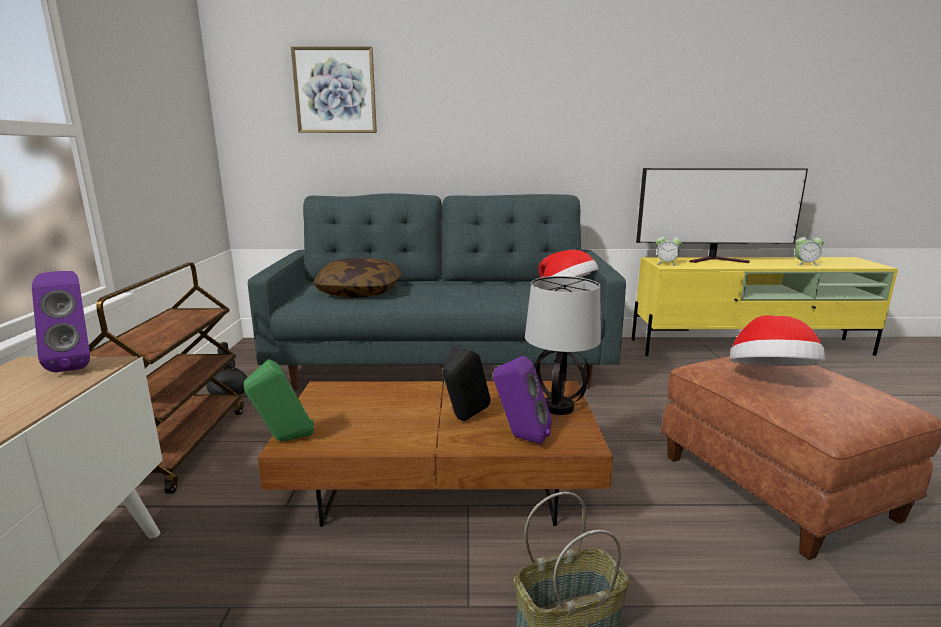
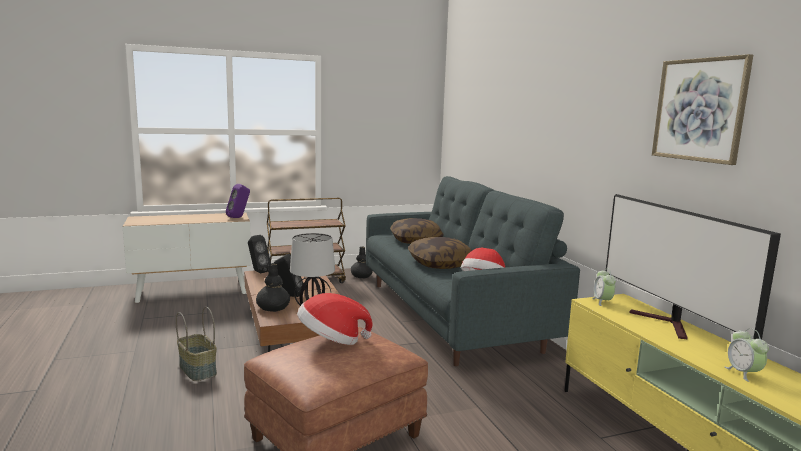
camera: 70 degrees right, 5 degrees down
green speaker [244,359,314,442] -> black speaker [248,235,271,273]
picture [291,46,377,133] -> picture moved to [652,54,753,165]
purple speaker [493,356,552,444] -> black vase [256,263,290,312]
none -> pillow [408,237,472,269]

